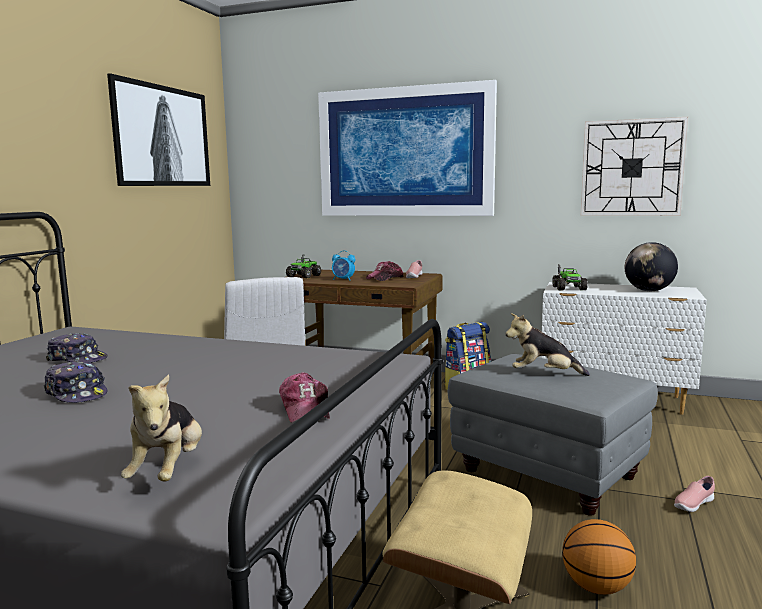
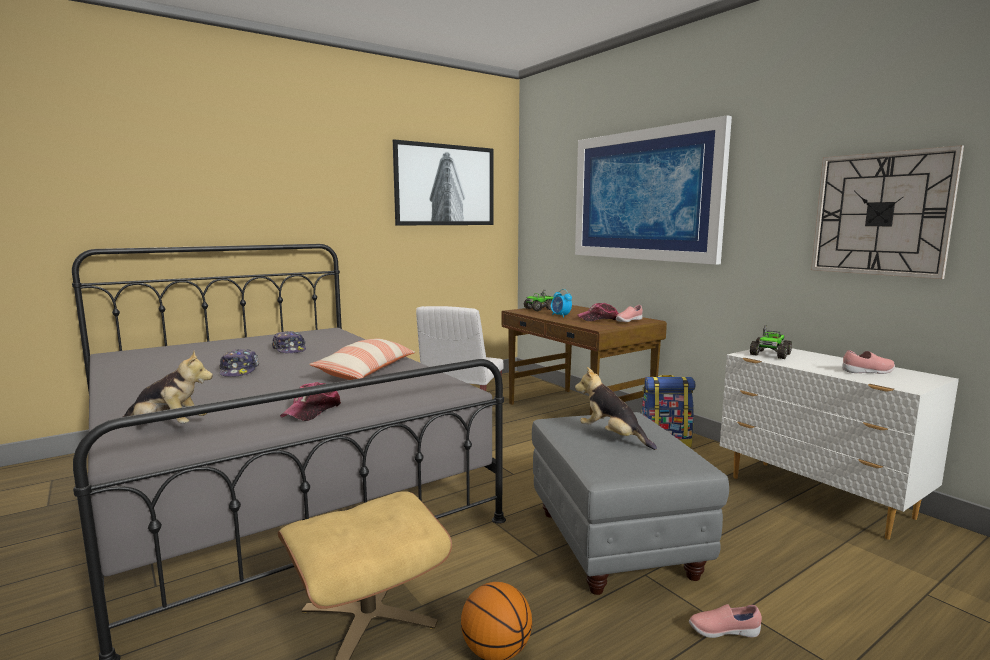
camera: 35 degrees right, 0 degrees up
plush toy [121,374,202,482] -> plush toy turned 120 degrees counterclockwise [123,351,213,423]
globe [625,242,678,291] -> pink shoe [842,350,895,374]
none -> pillow [309,338,415,380]

